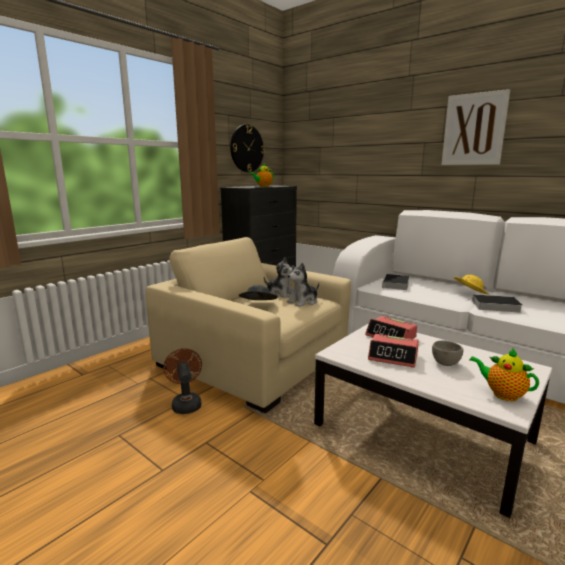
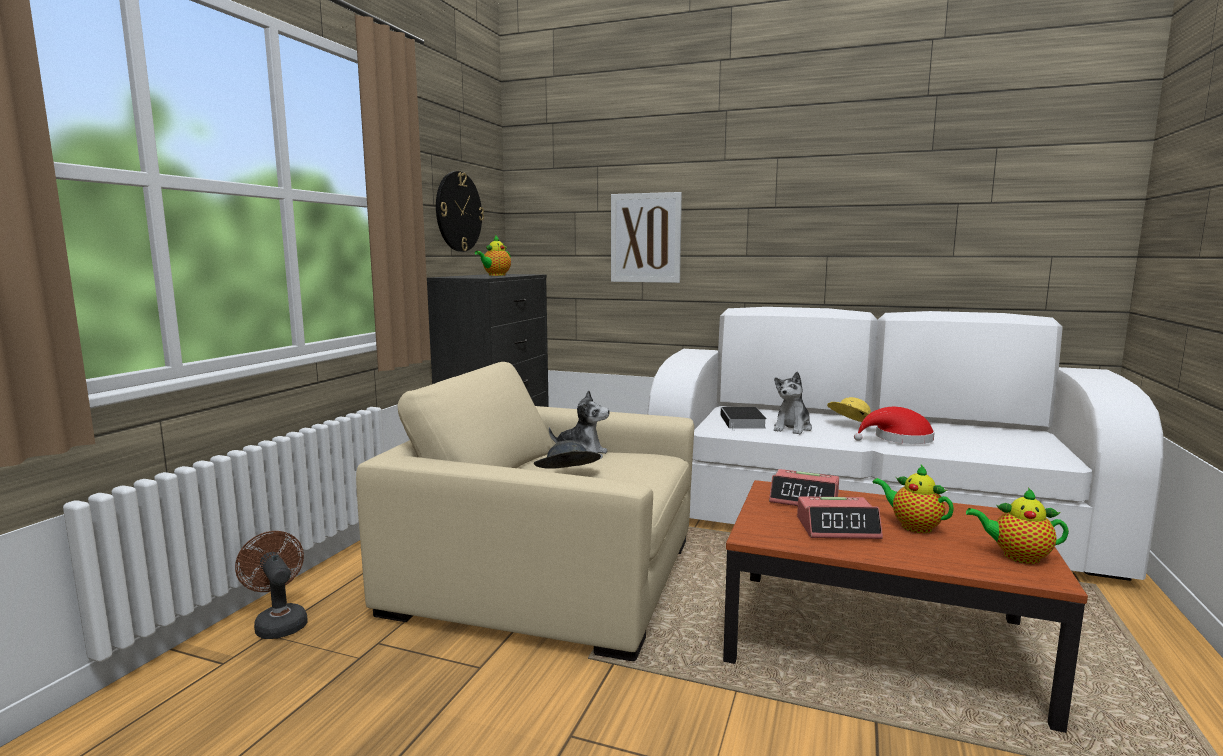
camera: 20 degrees left, 5 degrees down
brown fan [163,348,202,414] -> brown fan moved to [235,531,308,639]
plush toy [287,262,319,307] -> plush toy moved to [774,372,812,435]
white coffee table [314,323,553,518] -> brown coffee table [723,480,1088,733]
grey bowl [432,340,463,366] -> teapot [872,465,954,533]
picture [442,89,510,165] -> picture moved to [611,192,682,283]
book [469,294,523,313] -> red hat [854,407,935,444]

